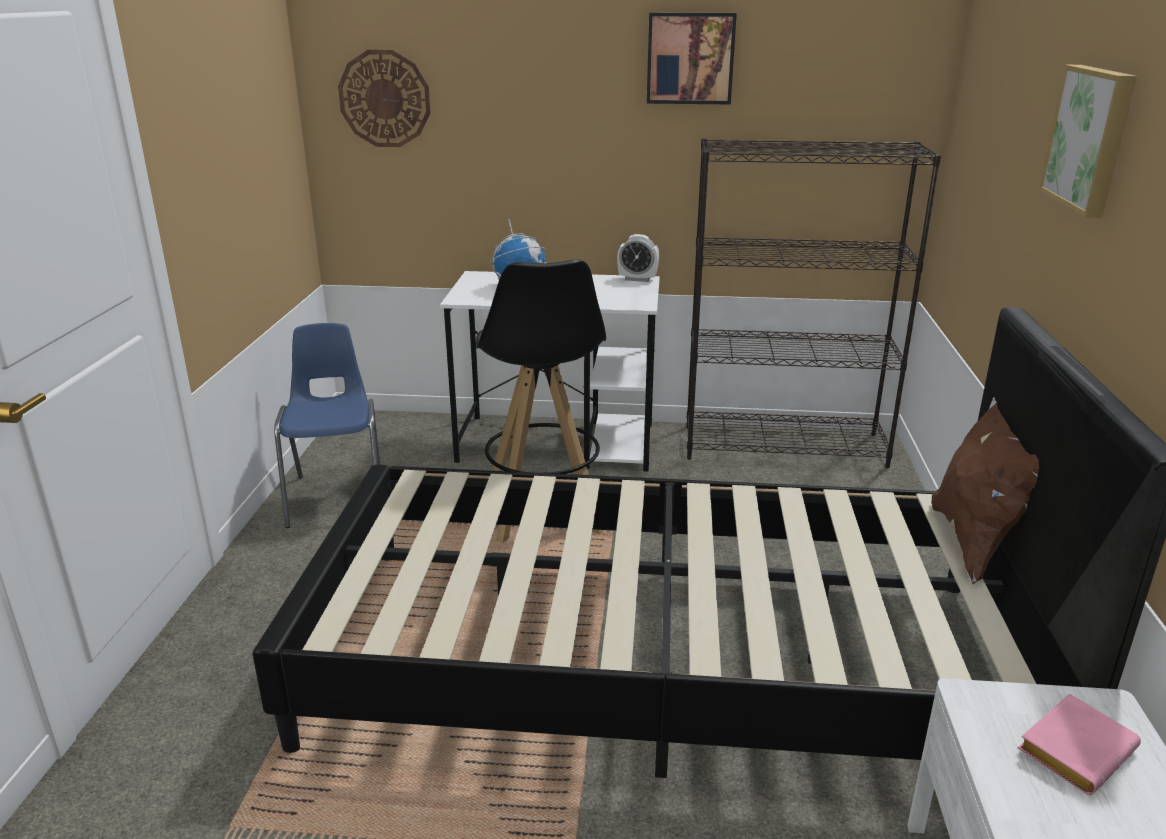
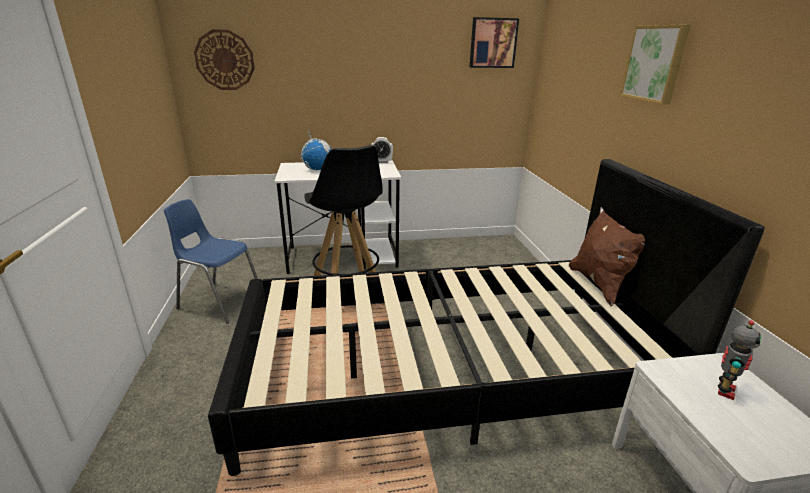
camera: 15 degrees left, 0 degrees up
blue chair [274,323,380,528] -> blue chair turned 45 degrees counterclockwise [164,199,258,324]
picture [647,13,737,104] -> picture moved to [470,17,519,68]
black bookcase [687,138,941,468] -> none
pink book [1018,694,1141,795] -> toy robot [718,320,761,400]

